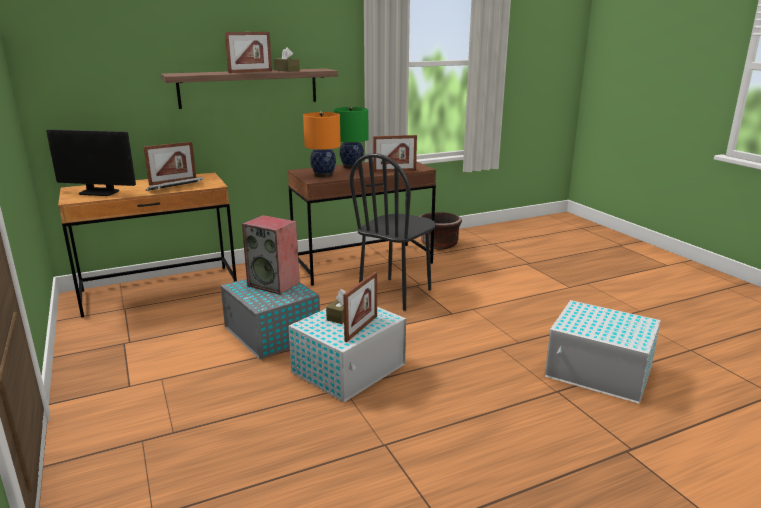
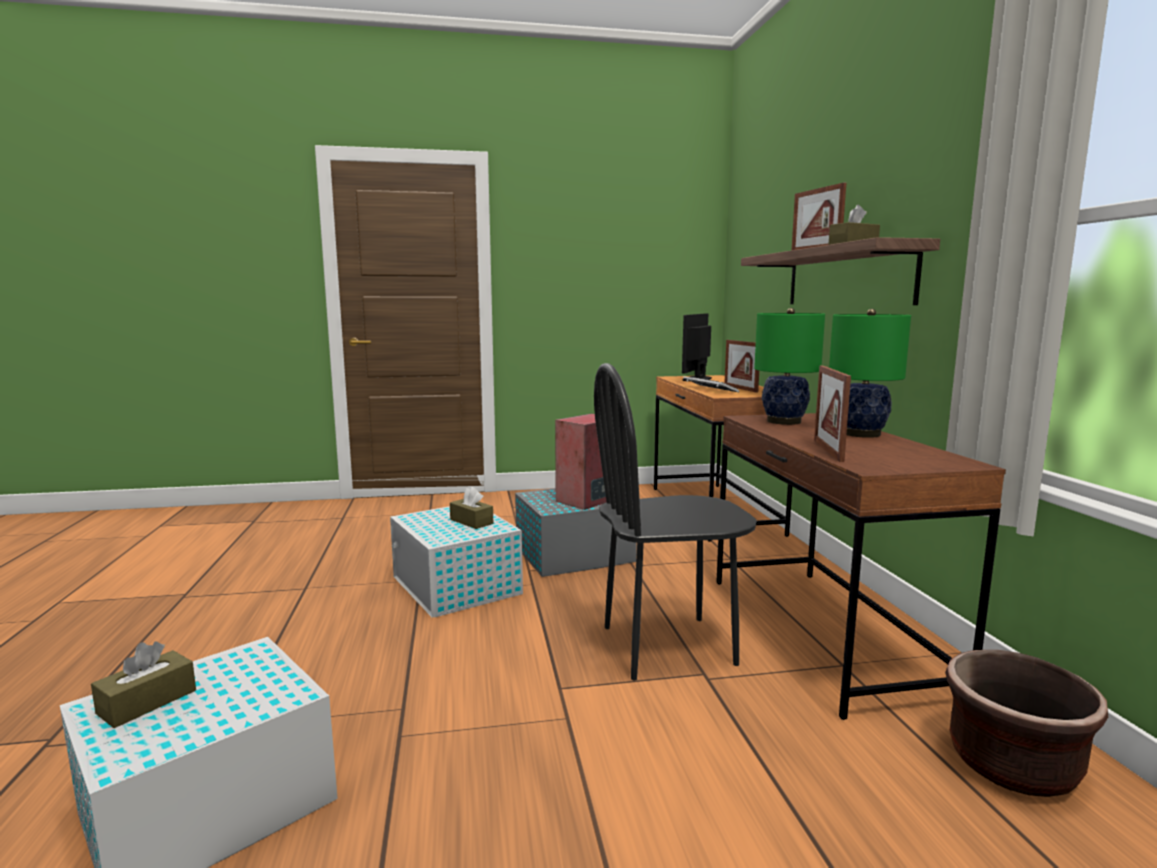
camera: 105 degrees right, 10 degrees down
orange table lamp [303,111,341,177] -> green table lamp [754,308,825,425]
picture frame [343,272,377,342] -> none
black chair [350,153,436,311] -> black chair turned 60 degrees counterclockwise [594,363,757,681]
none -> brown tissue box [91,641,196,728]

